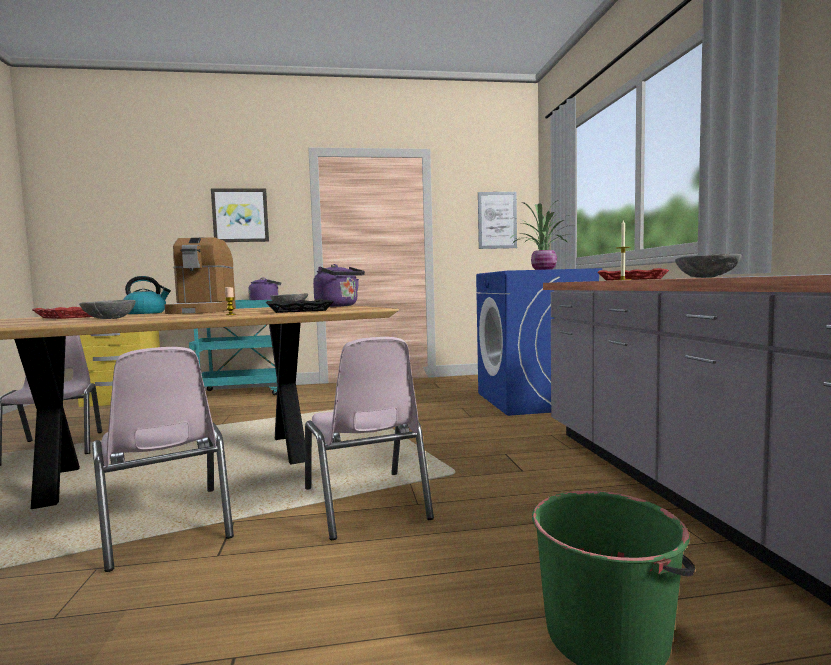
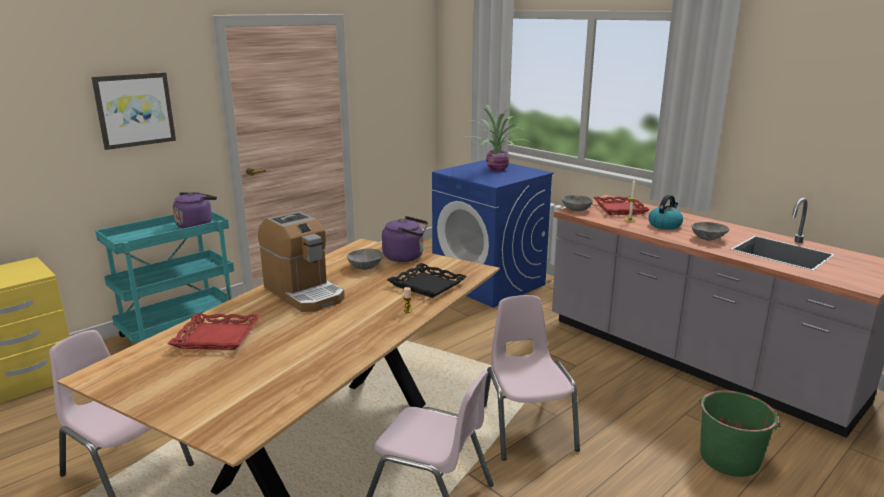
camera: 35 degrees left, 15 degrees up
grey bowl [79,300,135,319] -> grey bowl moved to [562,195,593,211]
kettle [123,276,171,314] -> kettle moved to [648,195,683,230]
pink chair [305,337,434,540] -> pink chair turned 135 degrees counterclockwise [484,295,580,461]
picture [478,192,517,249] -> none

